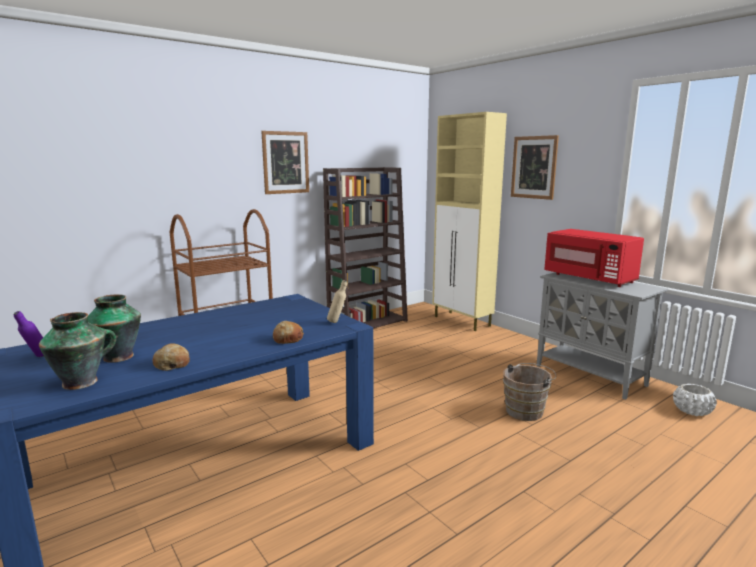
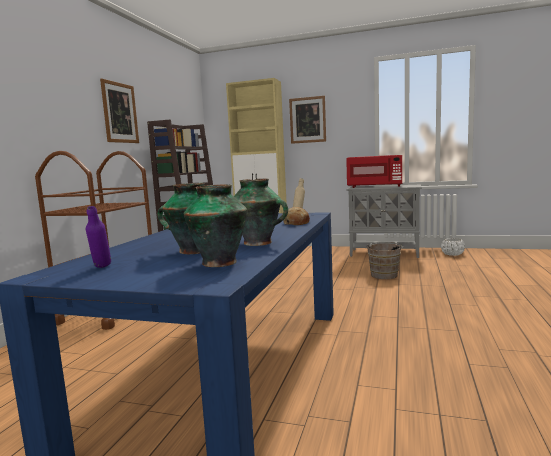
camera: 35 degrees left, 5 degrees down
bread [153,343,190,371] -> vase [234,179,288,246]

